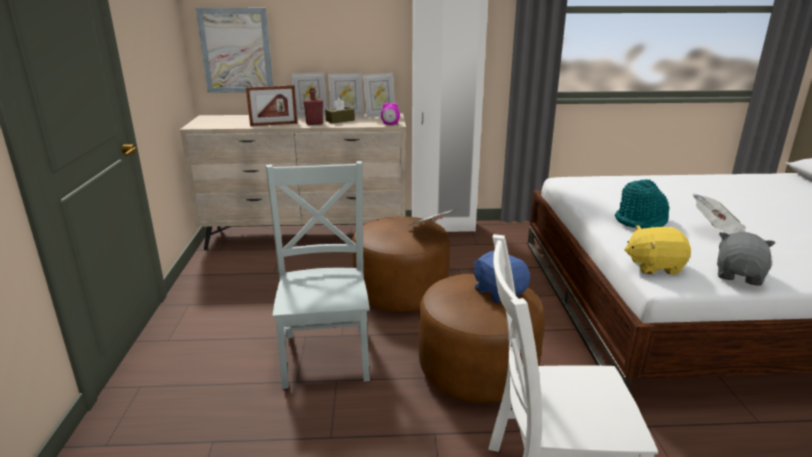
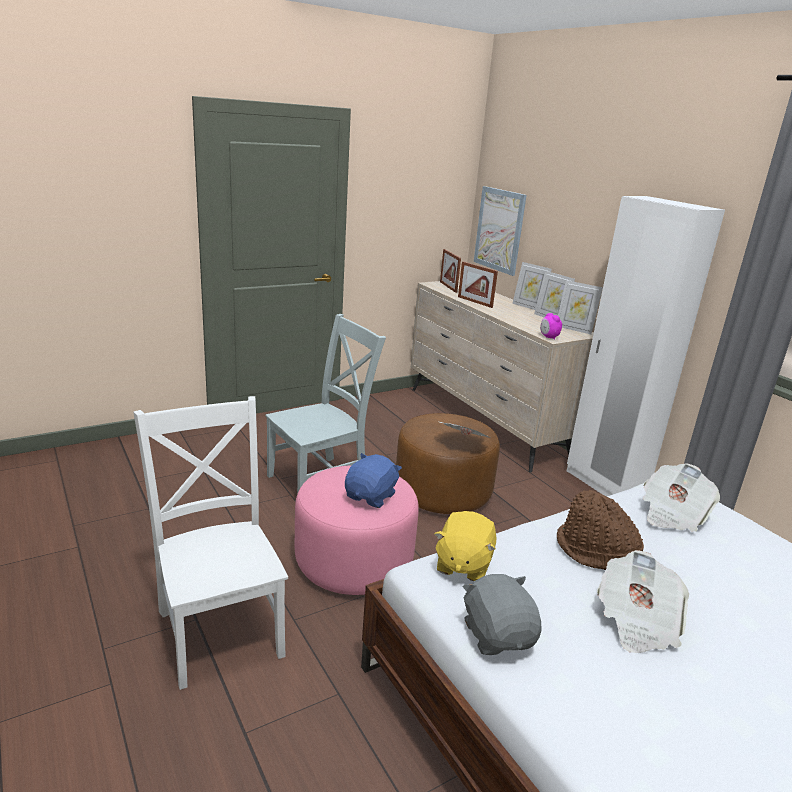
camera: 60 degrees right, 0 degrees up
red bottle [304,87,323,125] -> none
brown tissue box [325,98,355,124] -> none
brown ottoman [419,273,545,403] -> pink ottoman [295,465,419,595]
turquoise hat [615,179,669,229] -> brown hat [557,490,644,570]
yellow plush toy [624,225,691,275] -> yellow plush toy turned 135 degrees counterclockwise [434,511,496,581]
grey plush toy [717,232,775,285] -> grey plush toy turned 105 degrees counterclockwise [463,574,541,655]
none -> picture frame [440,249,461,293]
none -> newspaper [643,464,720,532]

